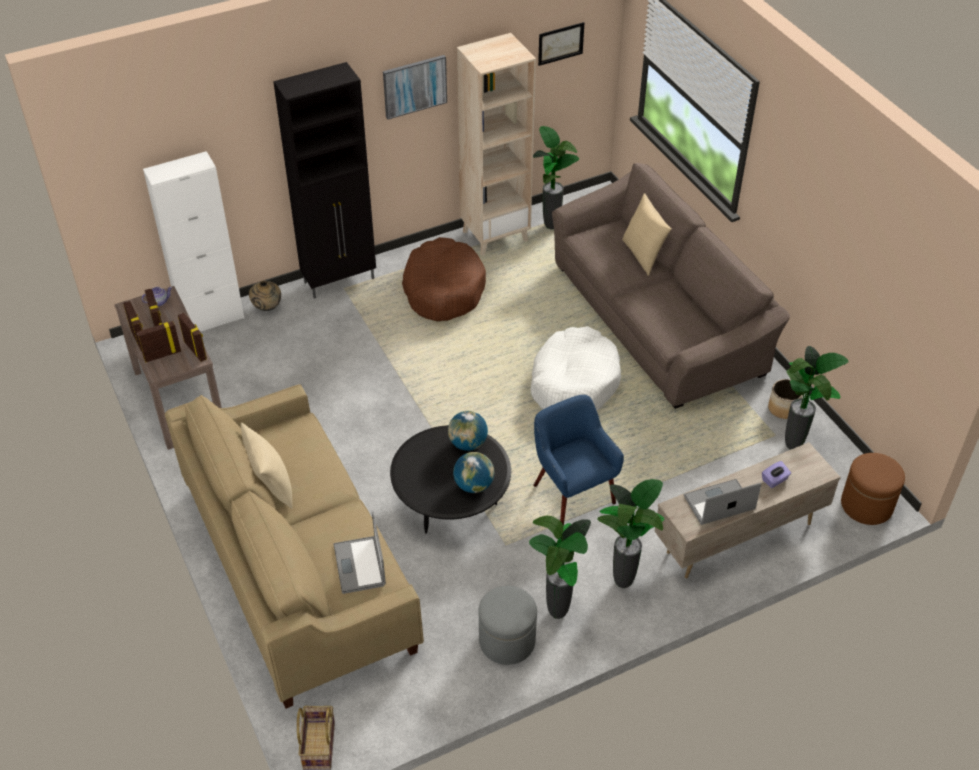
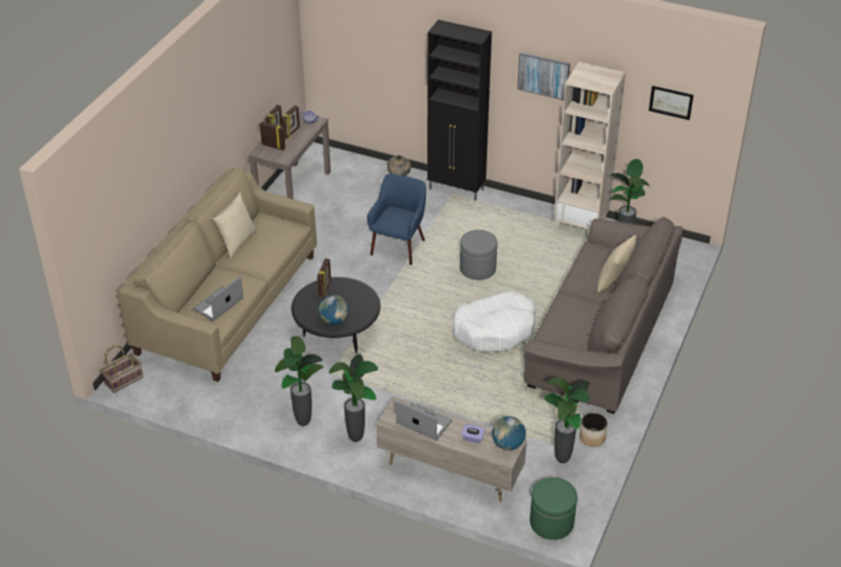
camera: 50 degrees right, 5 degrees down
white cabinet [143,151,244,332] -> none
picture frame [178,312,207,362] -> picture frame moved to [317,258,331,297]
brown dog bed [402,237,486,322] -> none
globe [448,411,488,451] -> globe moved to [492,416,526,450]
grey ottoman [478,586,537,665] -> grey ottoman moved to [460,230,498,280]
blue armchair [533,395,624,526] -> blue armchair moved to [367,174,426,265]
brown ottoman [841,453,905,525] -> green ottoman [530,477,577,540]

